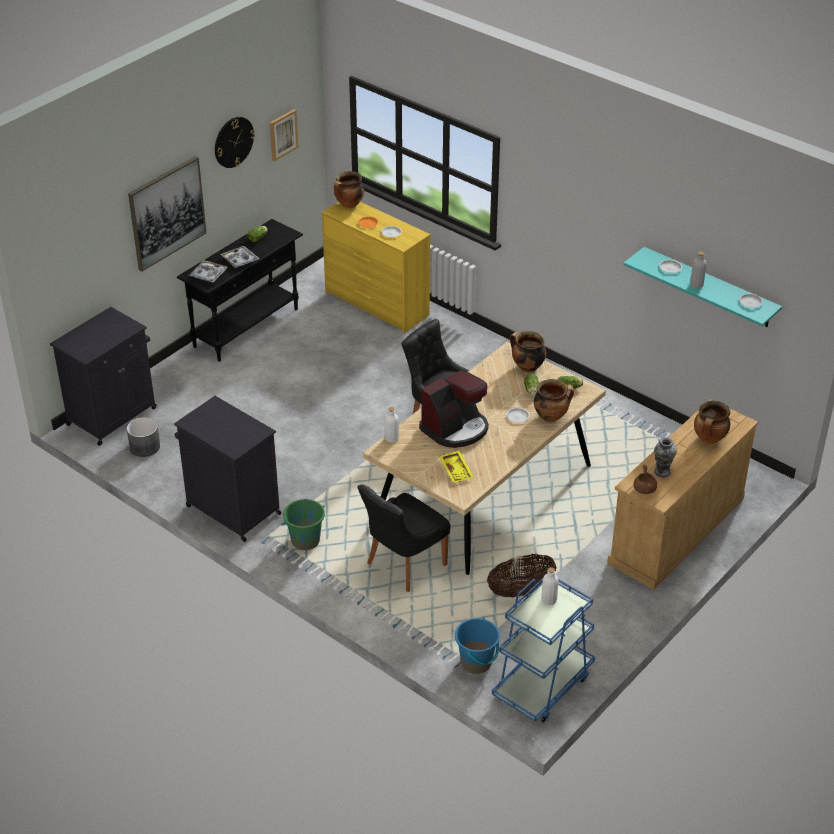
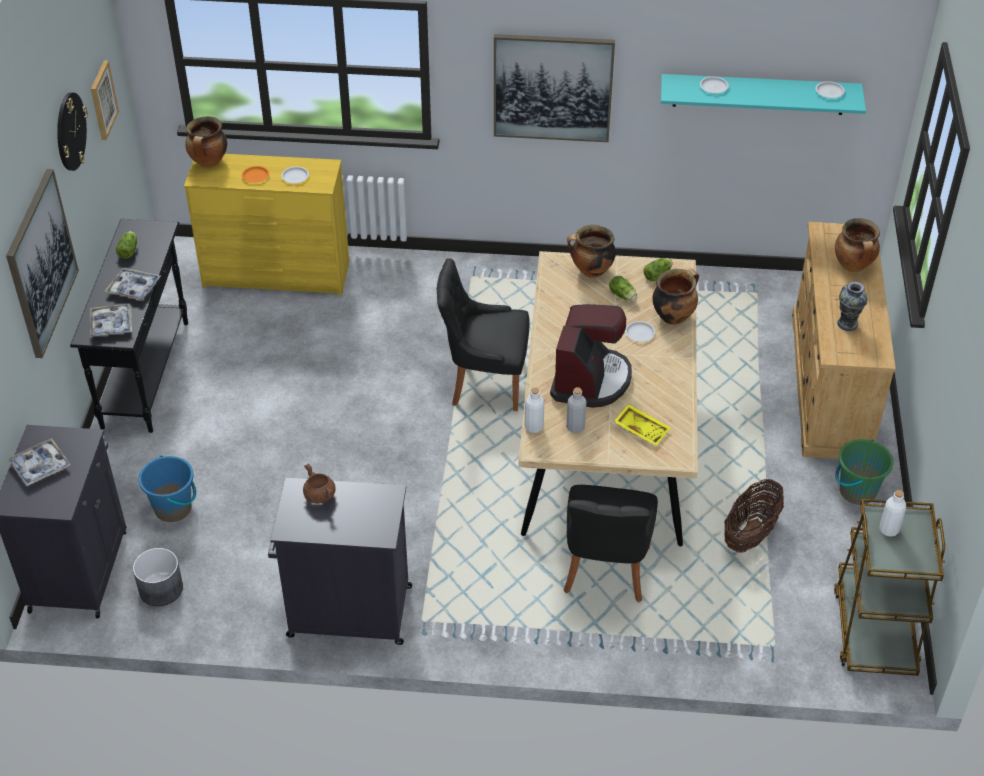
camera: 35 degrees left, 5 degrees up
green bucket [281,499,325,550] -> green bucket moved to [835,439,893,505]
blue bucket [455,617,500,674] -> blue bucket moved to [138,455,196,522]
blue cart [492,578,595,723] -> brown cart [834,499,945,676]
brown cooking pot [633,465,657,494] -> brown cooking pot moved to [303,464,336,504]
grey bottle [690,252,707,289] -> grey bottle moved to [566,387,587,433]
none -> tray [8,438,71,487]
none -> picture [494,34,615,142]

